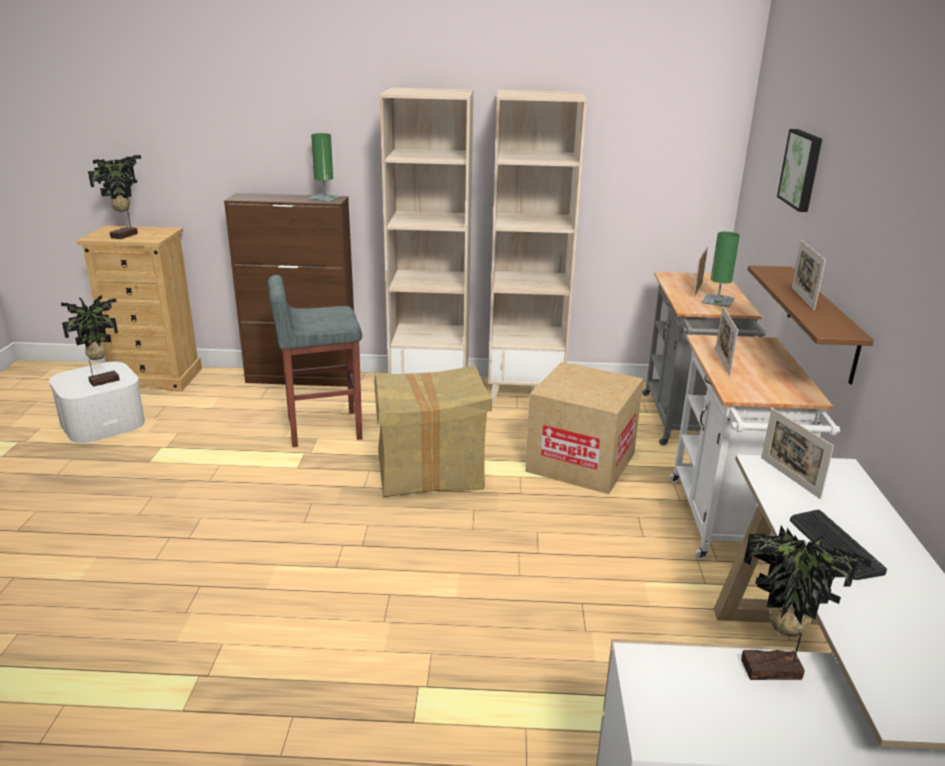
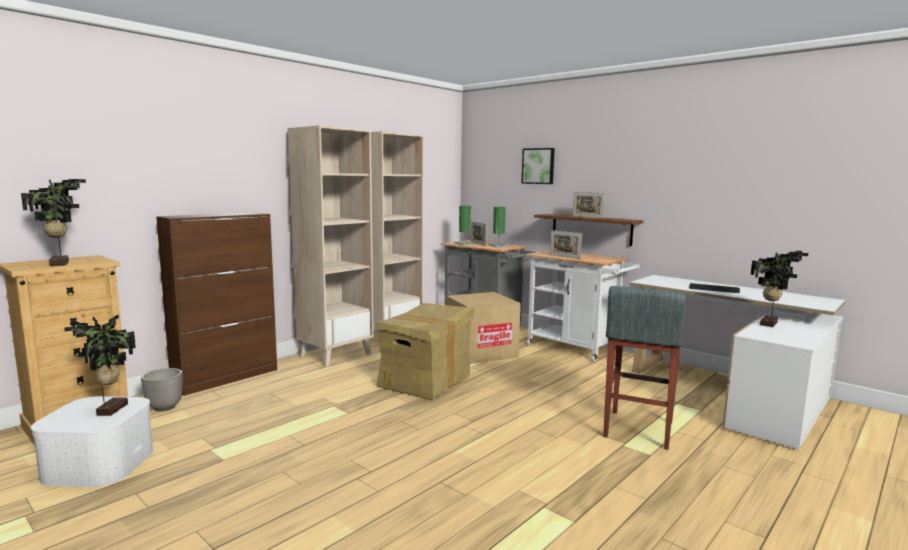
camera: 50 degrees left, 15 degrees down
grey stool [268,275,362,447] -> grey stool moved to [603,286,686,450]
green table lamp [308,133,342,203] -> green table lamp moved to [454,206,475,245]
picture frame [761,408,834,499] -> none
none -> planter [141,368,183,411]

